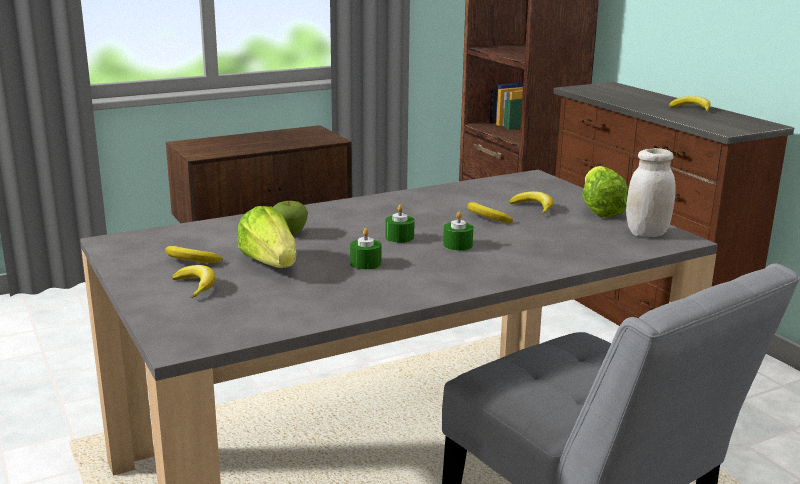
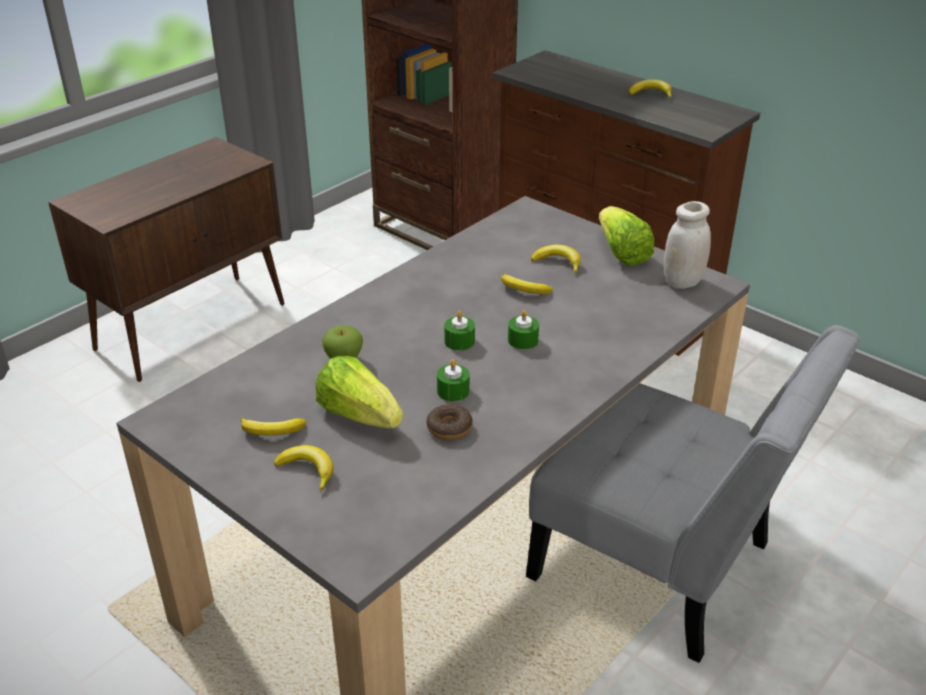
camera: 20 degrees left, 15 degrees up
none -> donut [426,404,473,440]

